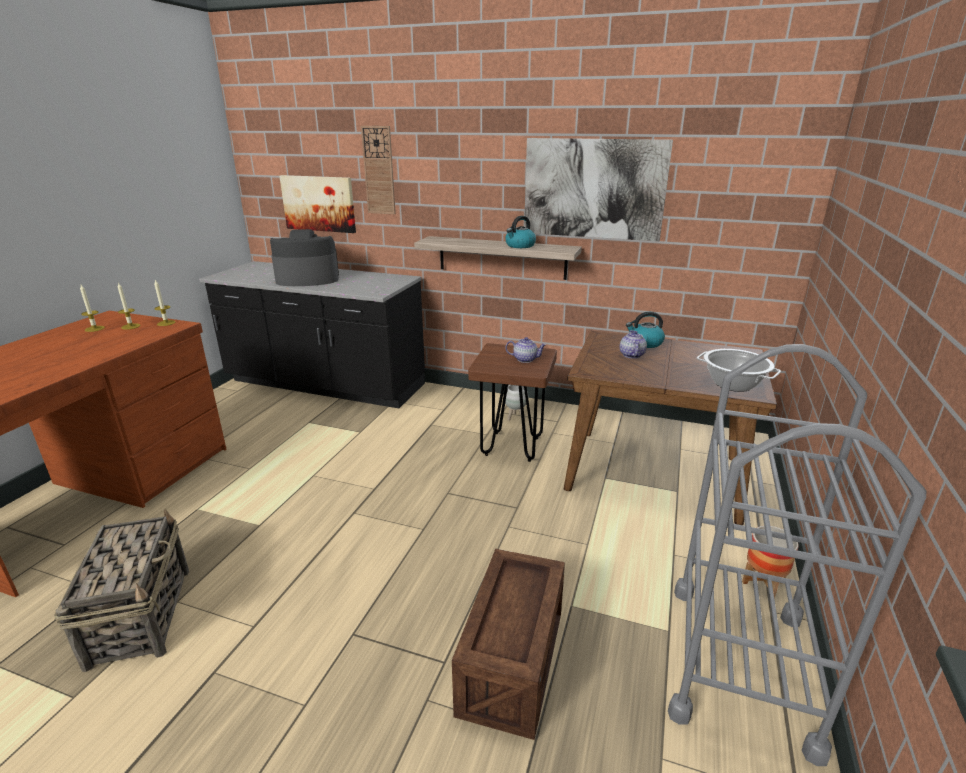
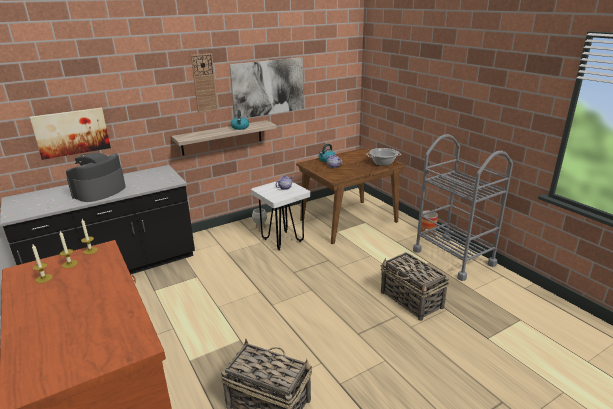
camera: 50 degrees left, 0 degrees up
wall clock [361,126,396,214] -> wall clock moved to [191,53,218,113]
crate [452,549,565,740] -> basket [381,252,449,321]
brown stool [468,343,557,462] -> white stool [251,182,310,250]

